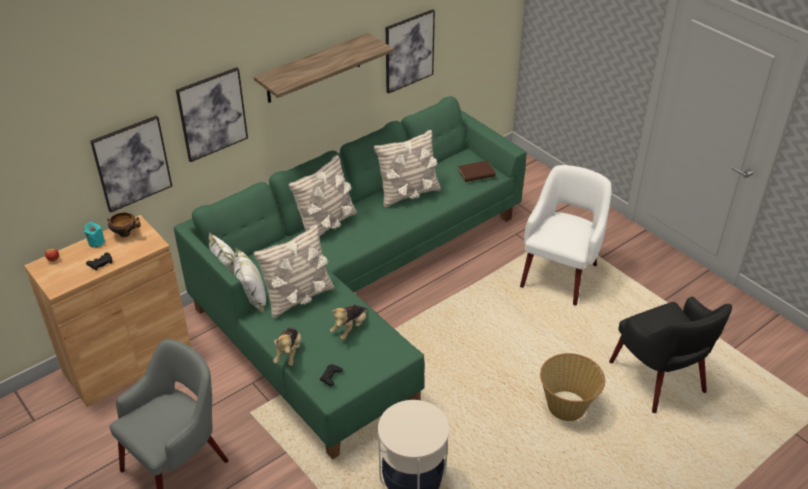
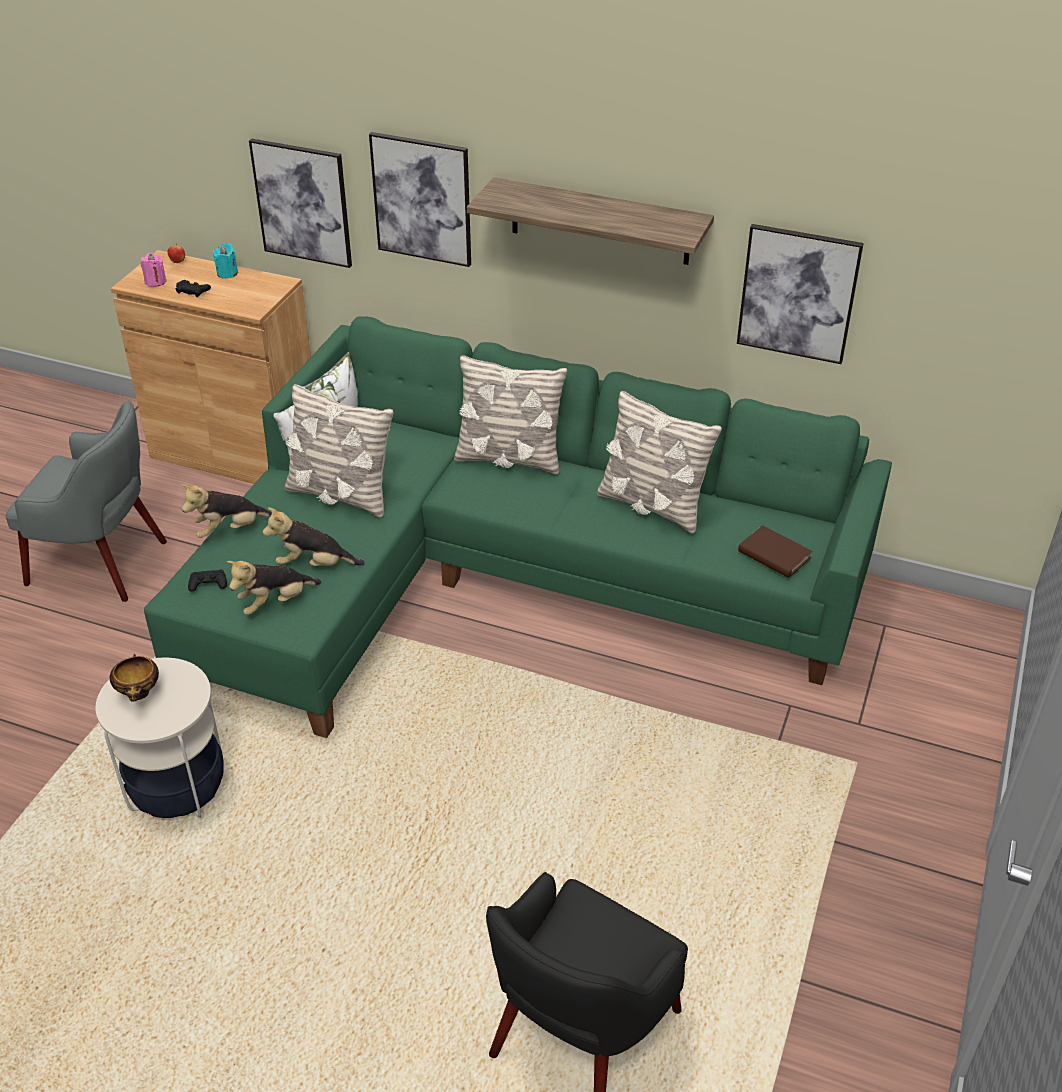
camera: 60 degrees right, 0 degrees up
bowl [107,212,141,237] -> bowl moved to [110,654,159,702]
white armchair [520,165,611,306] -> none
basket [540,353,605,421] -> none
none -> pink candle [140,253,166,287]
none -> plush toy [227,561,321,615]

